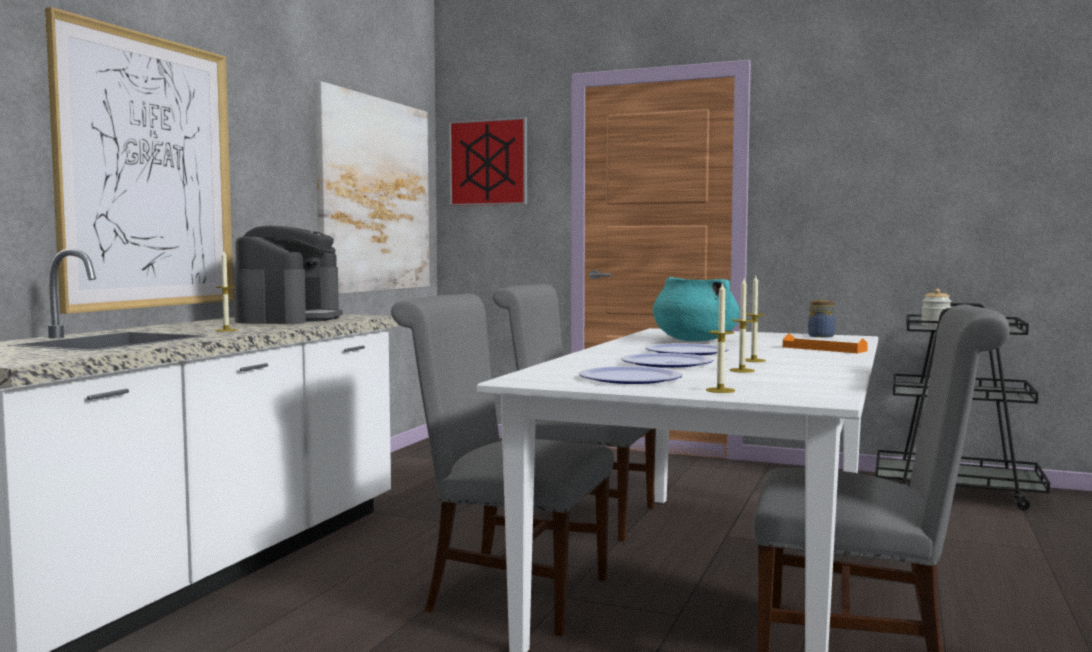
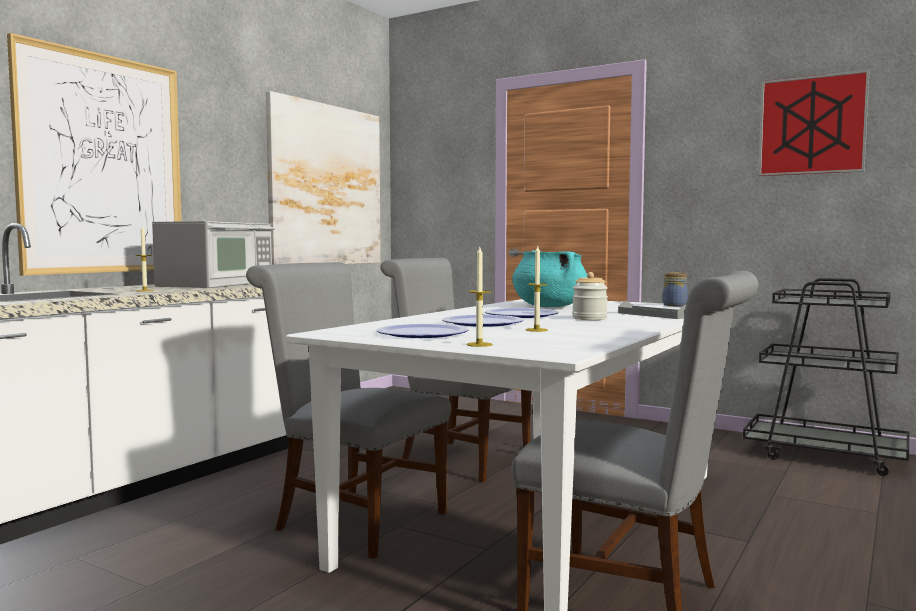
camera: 10 degrees right, 0 degrees up
coffee machine [234,225,343,324] -> microwave [152,221,275,288]
picture [448,117,527,206] -> picture moved to [758,70,869,176]
candle [745,276,766,362] -> none
orange tray [783,333,868,353] -> grey tray [618,300,686,319]
jar [921,289,952,326] -> jar moved to [572,272,608,320]

